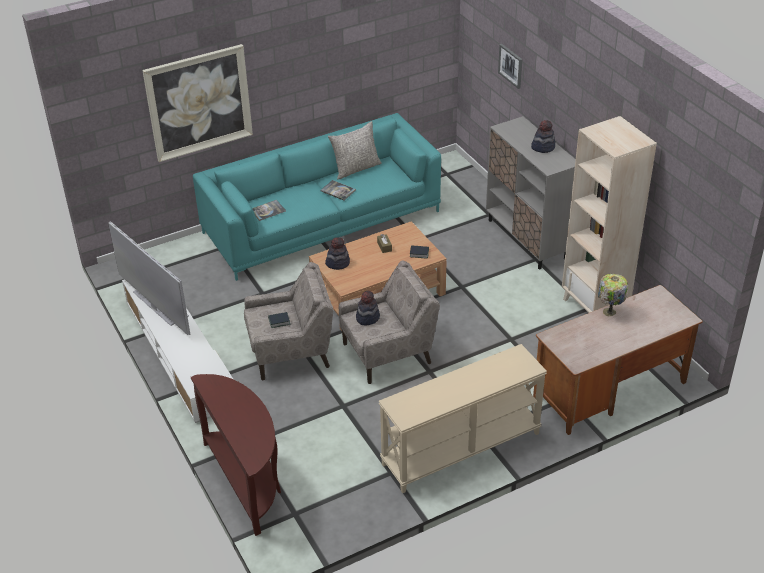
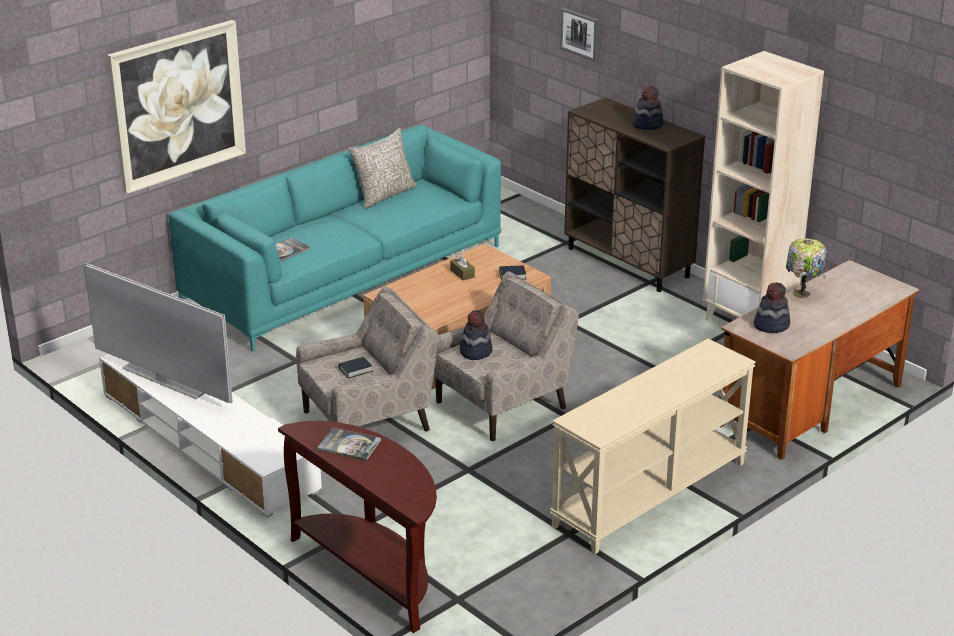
camera: 15 degrees left, 10 degrees down
book [320,180,356,200] -> book moved to [317,427,381,461]
hat [325,237,350,270] -> hat moved to [754,282,790,333]
grey cabinet [486,116,576,269] -> brown cabinet [564,97,705,292]

